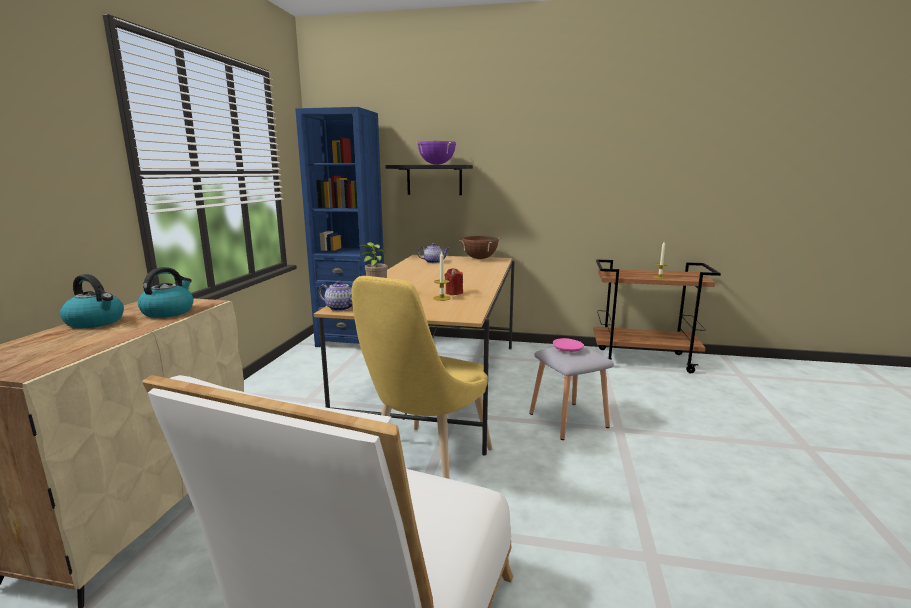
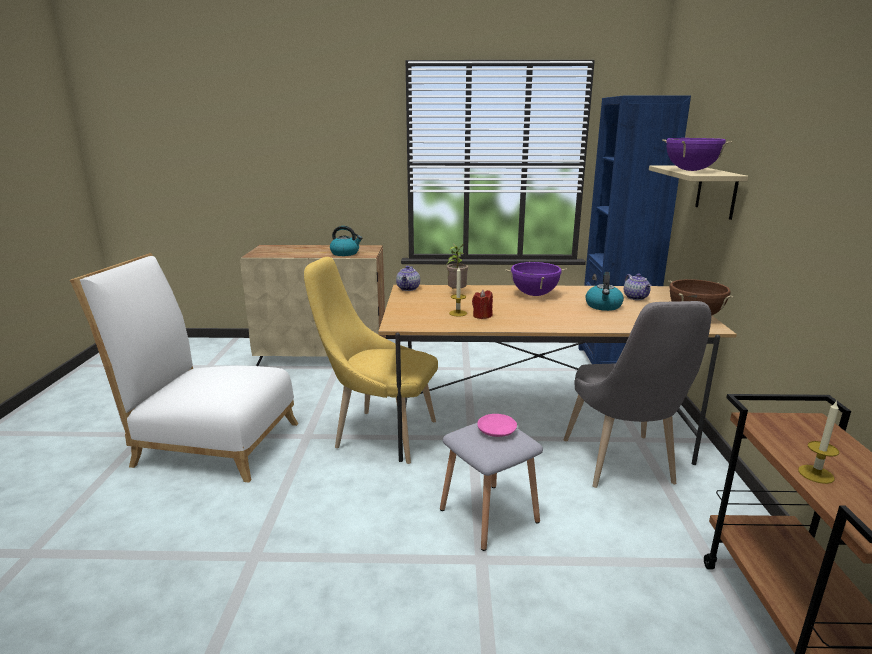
camera: 80 degrees right, 5 degrees up
kettle [60,274,124,328] -> kettle moved to [585,272,624,311]
black shelf [385,165,473,195] -> beige shelf [649,166,748,220]
none -> purple cooking pot [506,262,567,296]
none -> grey chair [564,301,711,488]

